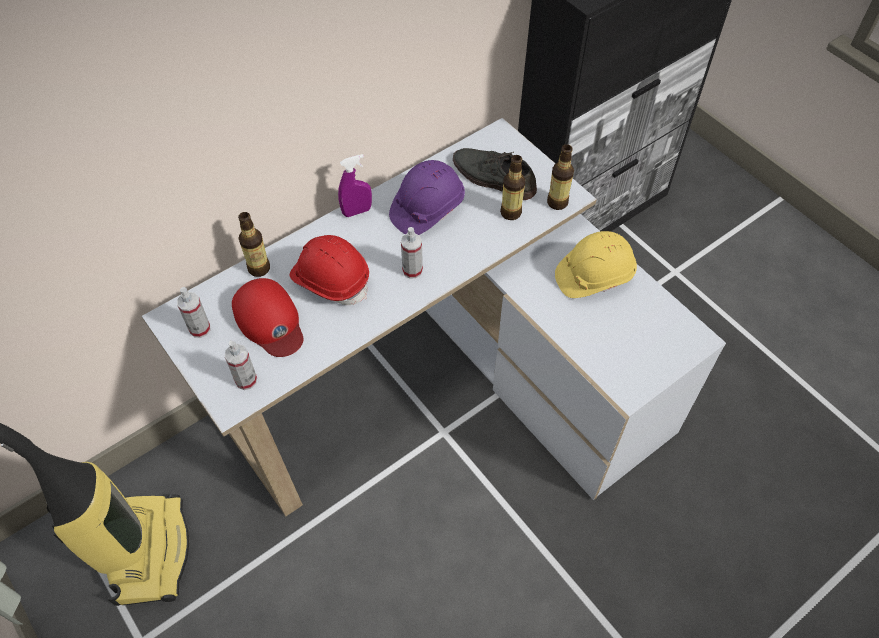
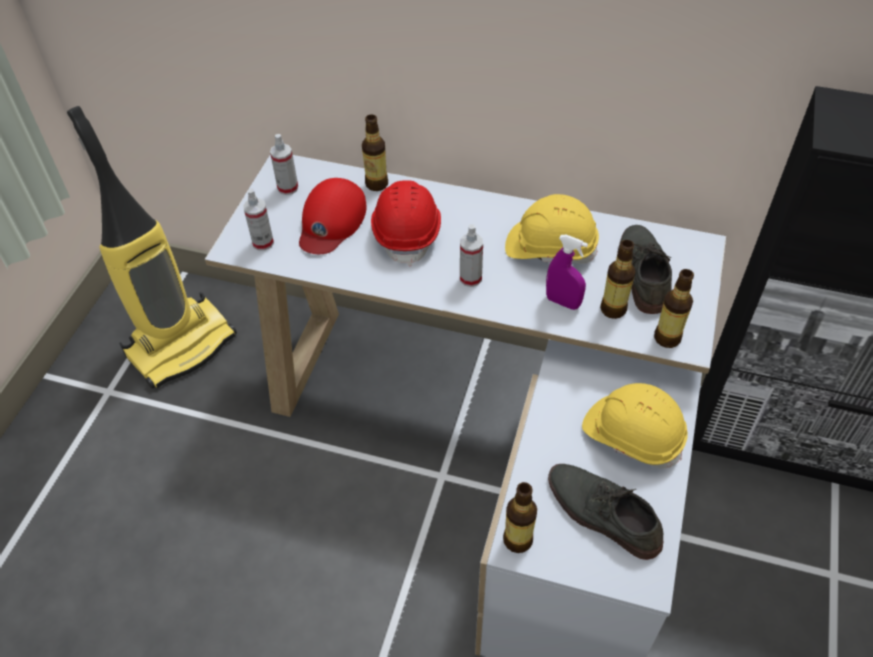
camera: 55 degrees right, 5 degrees down
purple spray bottle [338,154,372,217] -> purple spray bottle moved to [546,235,588,310]
purple hard hat [389,160,465,235] -> yellow hard hat [505,194,599,264]
none -> bottle [503,482,537,553]
none -> grey shoe [548,464,663,560]

